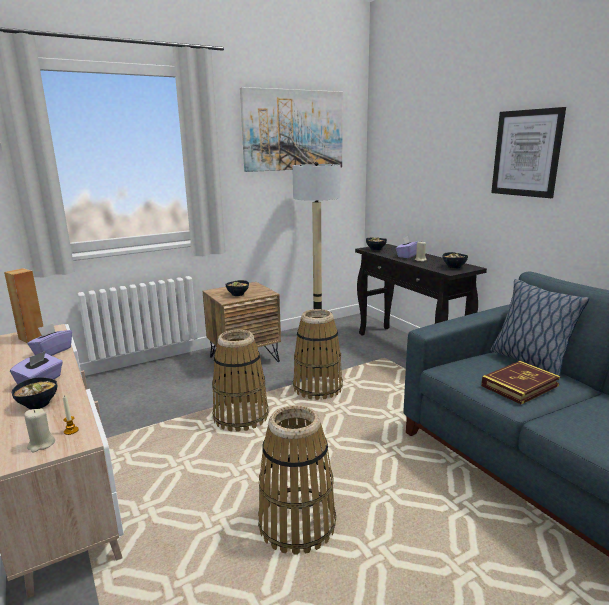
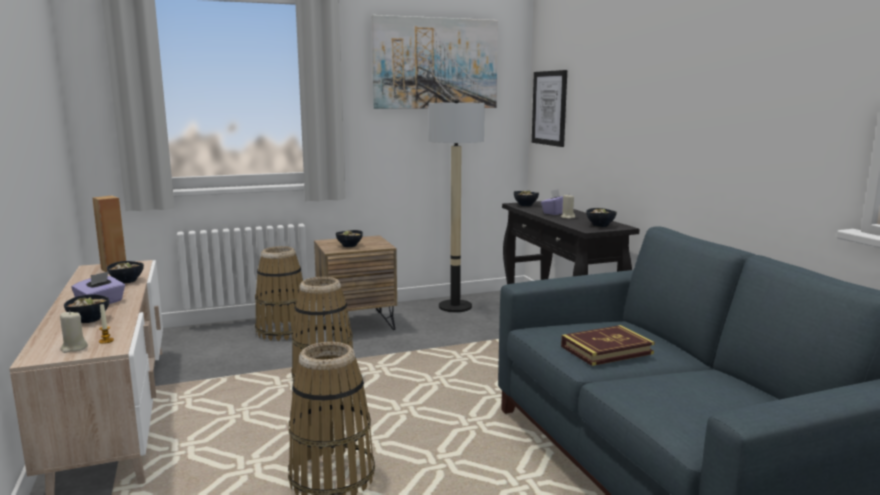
camera: 10 degrees right, 5 degrees down
purple tissue box [27,323,72,356] -> bowl [107,261,144,283]
basket [293,309,343,400] -> basket moved to [255,246,303,341]
pillow [490,279,589,380] -> none
picture [491,107,566,198] -> picture moved to [532,70,567,147]

